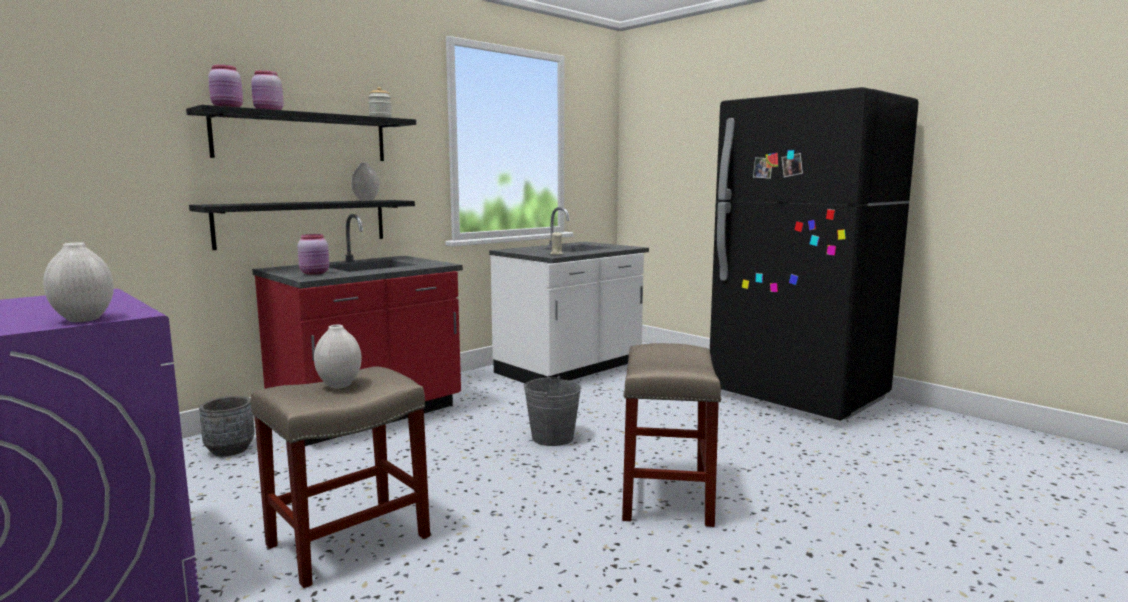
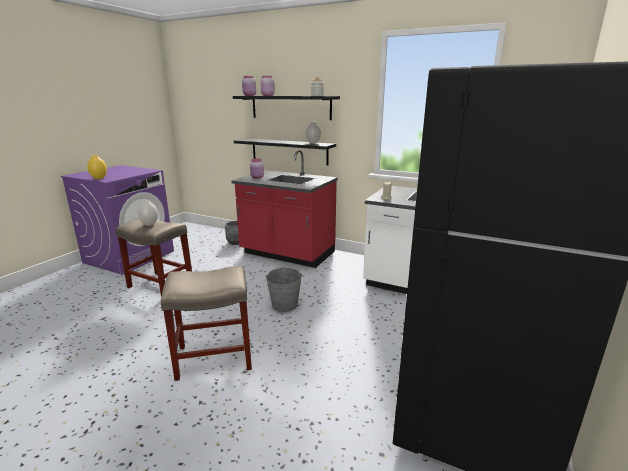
camera: 70 degrees right, 10 degrees up
white vase [43,242,114,322] -> yellow vase [87,155,107,179]

